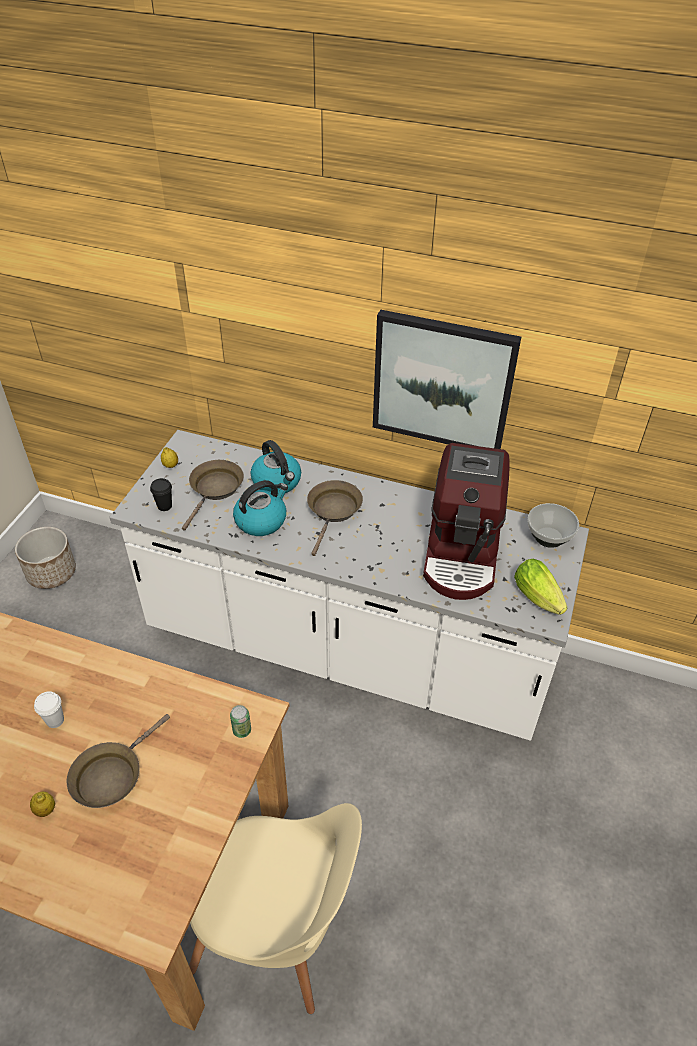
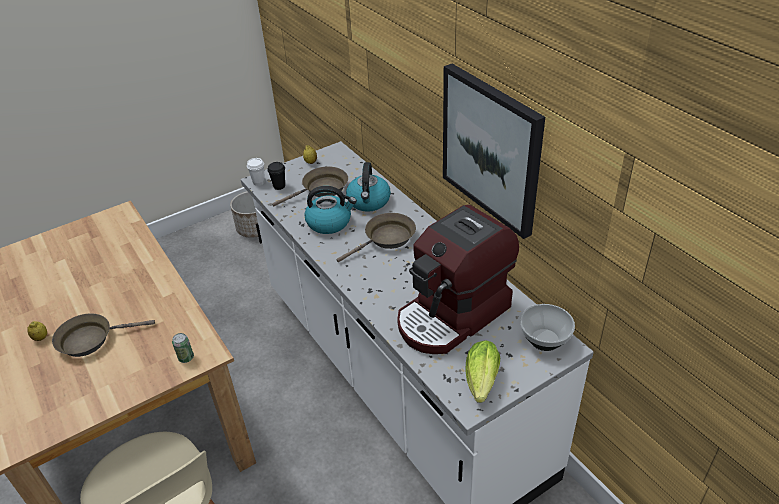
camera: 40 degrees right, 5 degrees down
white cup [34,691,64,728] -> white cup moved to [247,158,265,186]

